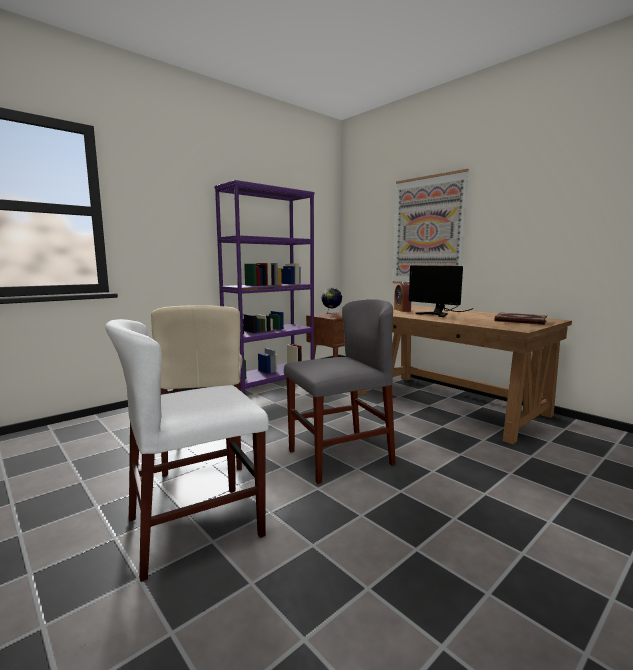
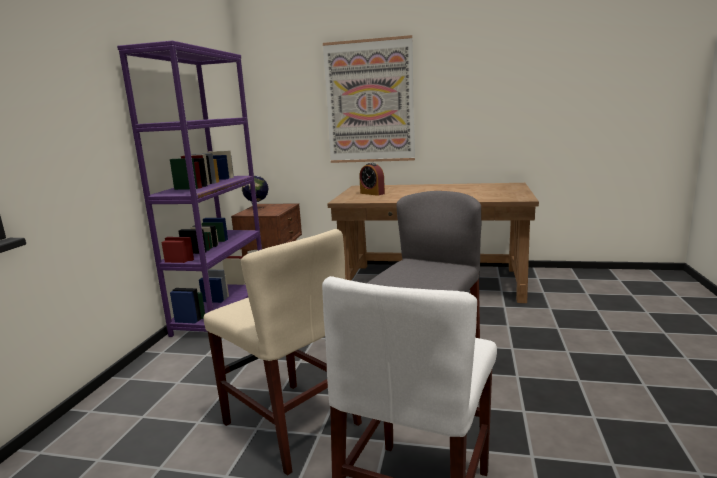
camera: 35 degrees left, 5 degrees up
monitor [409,266,474,317] -> none
book [495,313,547,325] -> none

